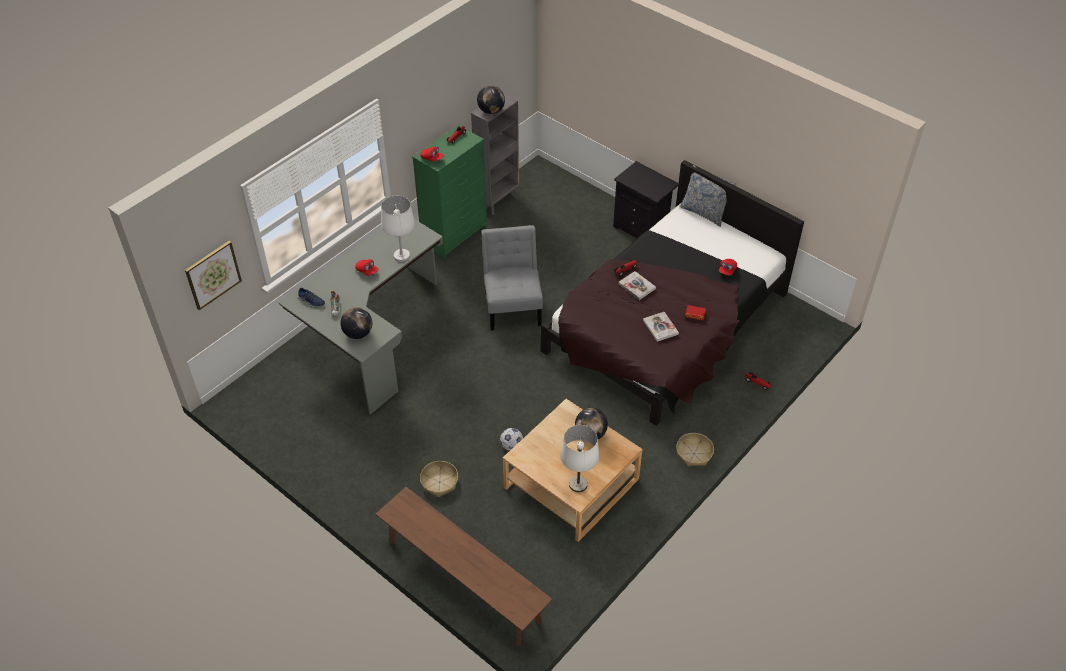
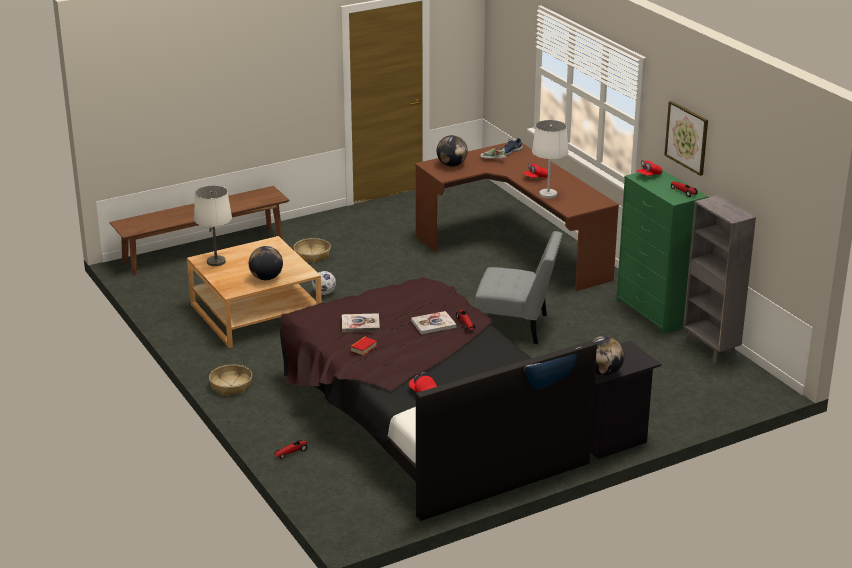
camera: 110 degrees right, 20 degrees down
picture [185,241,242,310] -> picture moved to [664,101,708,176]
grey desk [279,219,443,414] -> brown desk [415,143,619,291]
globe [477,85,505,114] -> globe moved to [592,336,625,376]

